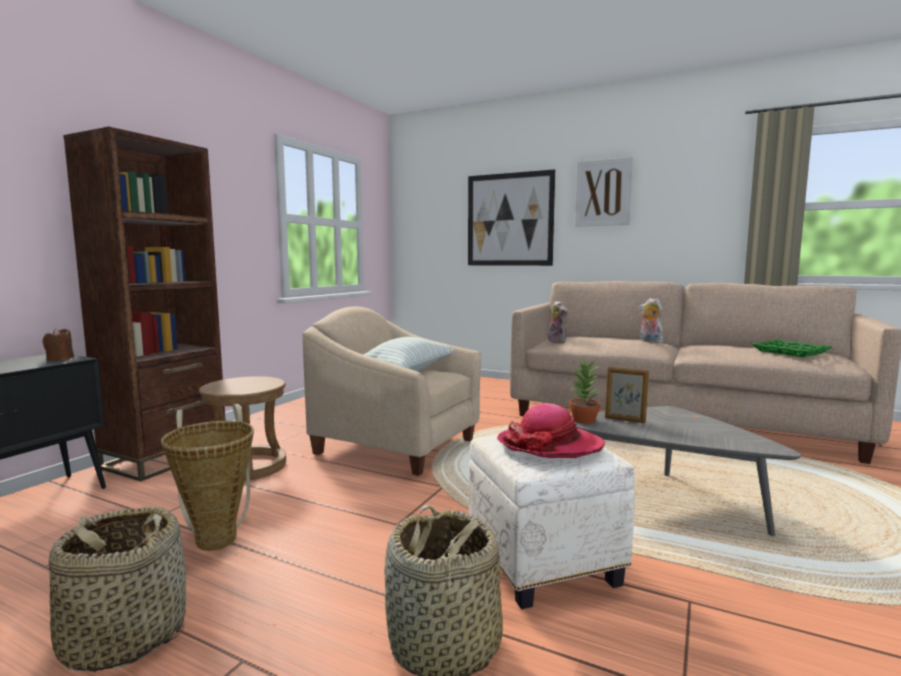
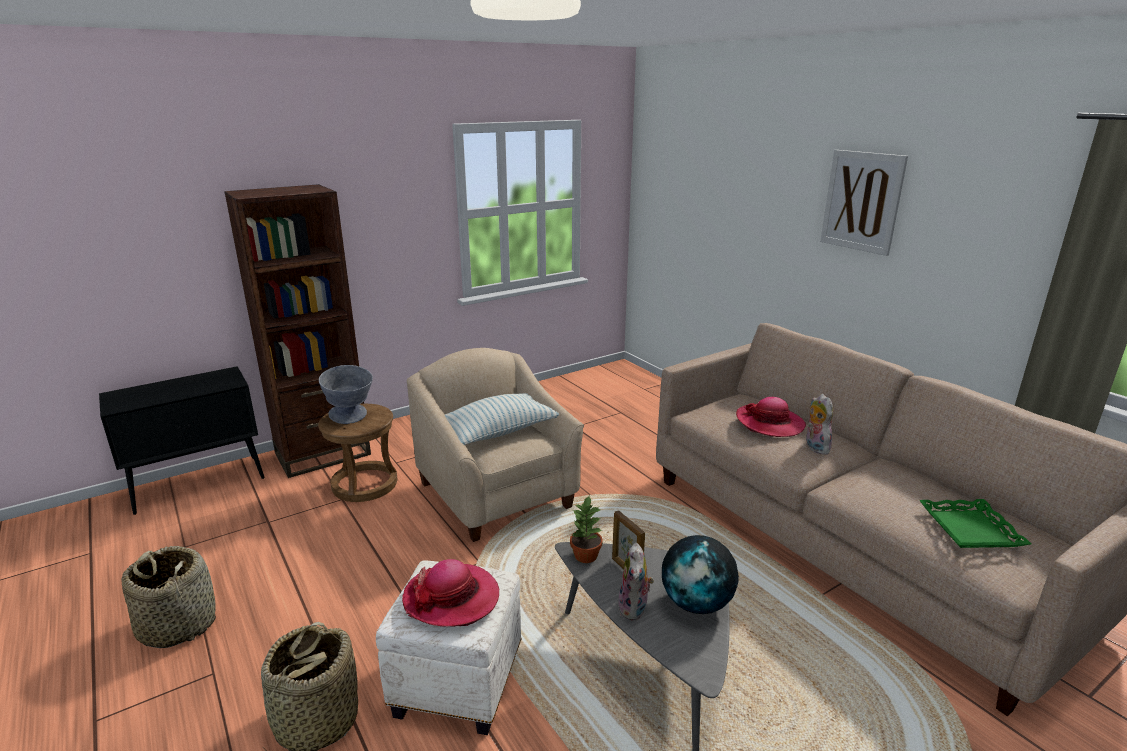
camera: 30 degrees right, 15 degrees up
brown candle [43,328,74,361] -> none
basket [161,404,254,551] -> none
picture [468,169,555,266] -> none
plush toy [548,301,568,343] -> plush toy moved to [619,543,654,620]
none -> grey bowl [319,365,373,424]
none -> globe [662,535,739,614]
none -> hat [736,397,806,437]

